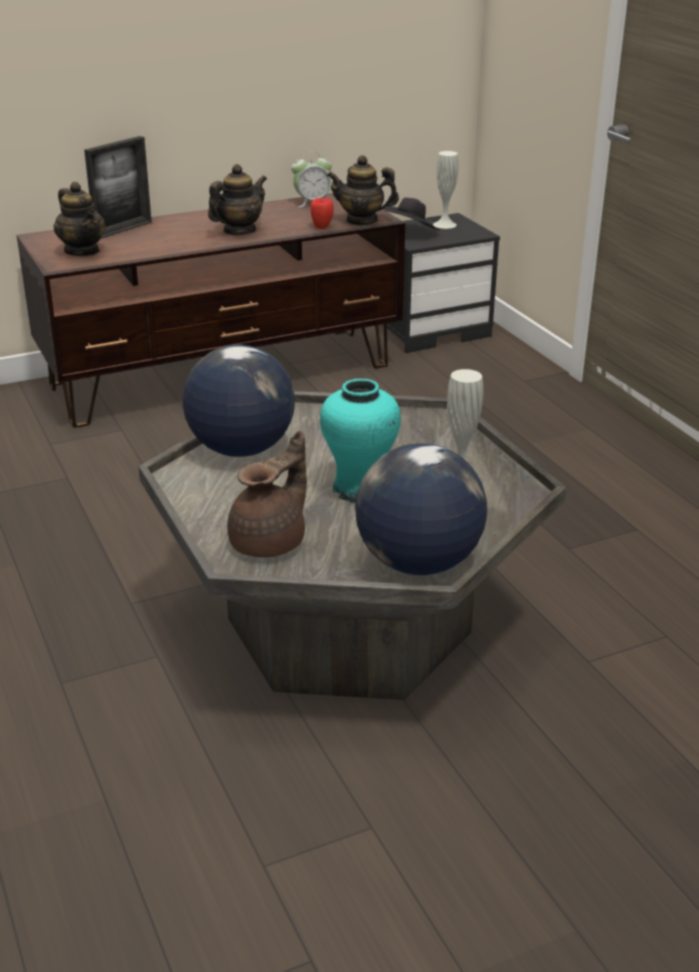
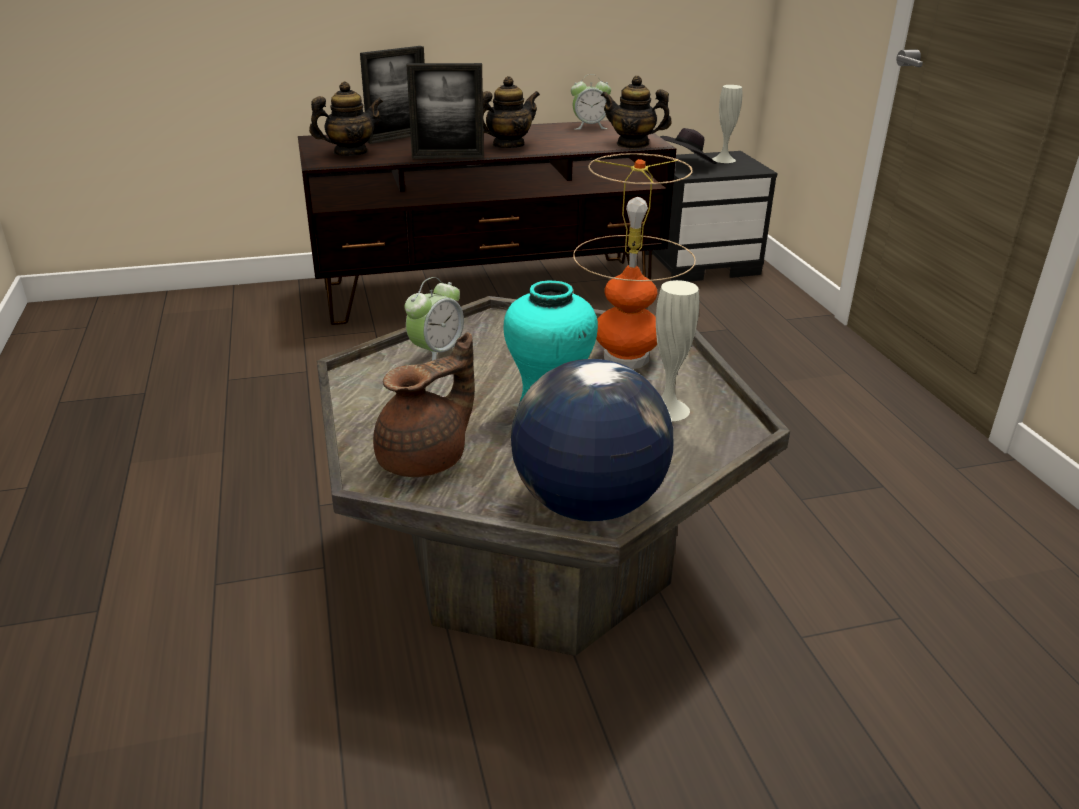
camera: 10 degrees right, 0 degrees up
teapot [54,182,105,256] -> teapot turned 90 degrees counterclockwise [309,81,383,156]
globe [182,345,295,457] -> alarm clock [405,277,464,361]
apple [310,198,334,229] -> none
none -> picture frame [407,63,484,159]
none -> table lamp [573,153,696,369]

